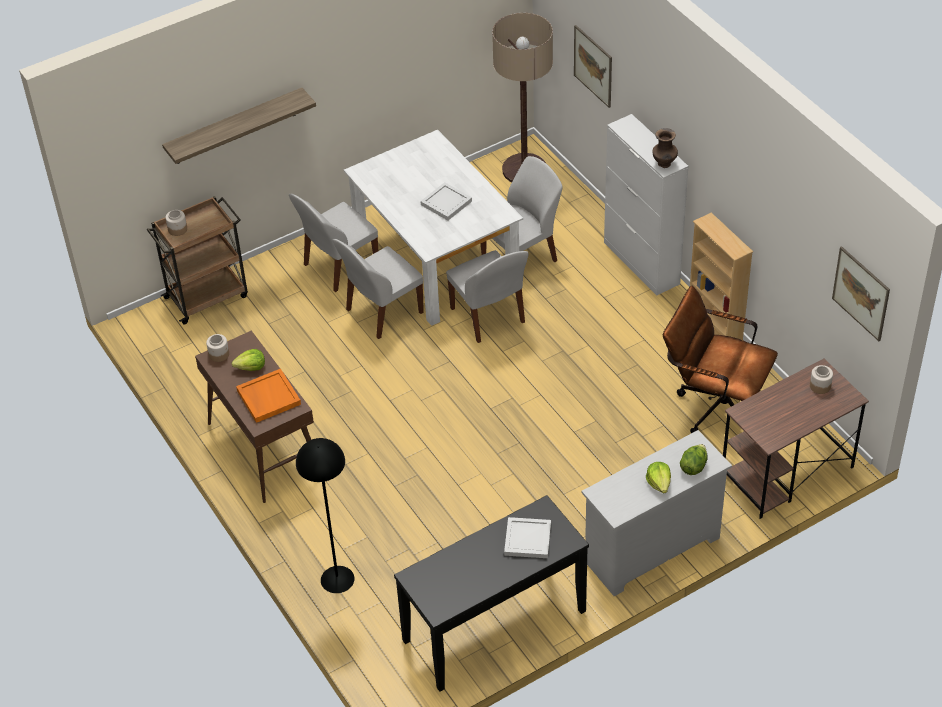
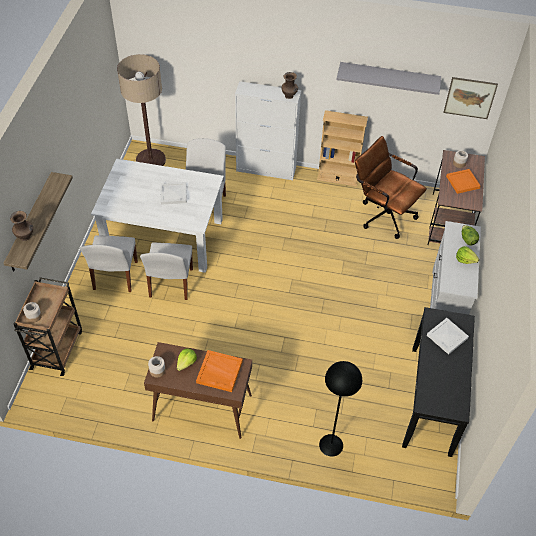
camera: 50 degrees left, 5 degrees up
white chair [446,250,529,343] -> none
picture [574,25,612,108] -> none
brown office chair [663,286,778,433] -> brown office chair turned 60 degrees clockwise [355,136,427,239]
none -> brown vase [10,211,33,241]
none -> grey shelf [336,62,441,95]
none -> orange tray [446,169,481,194]

